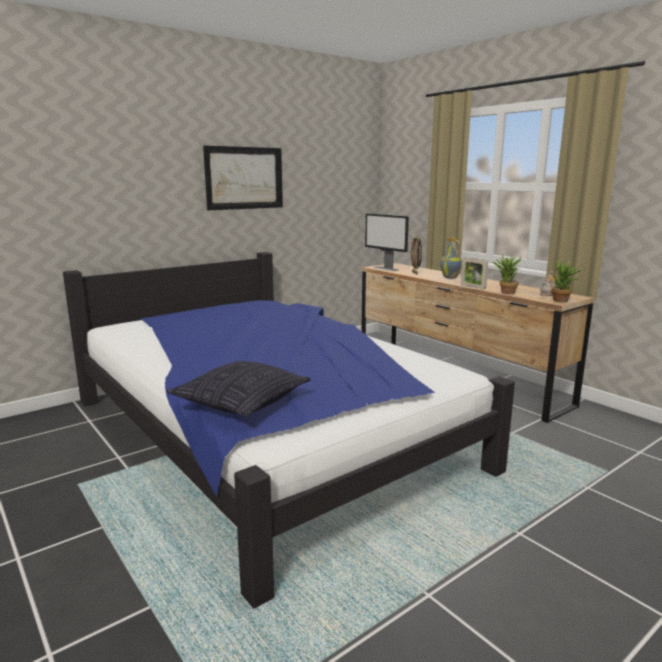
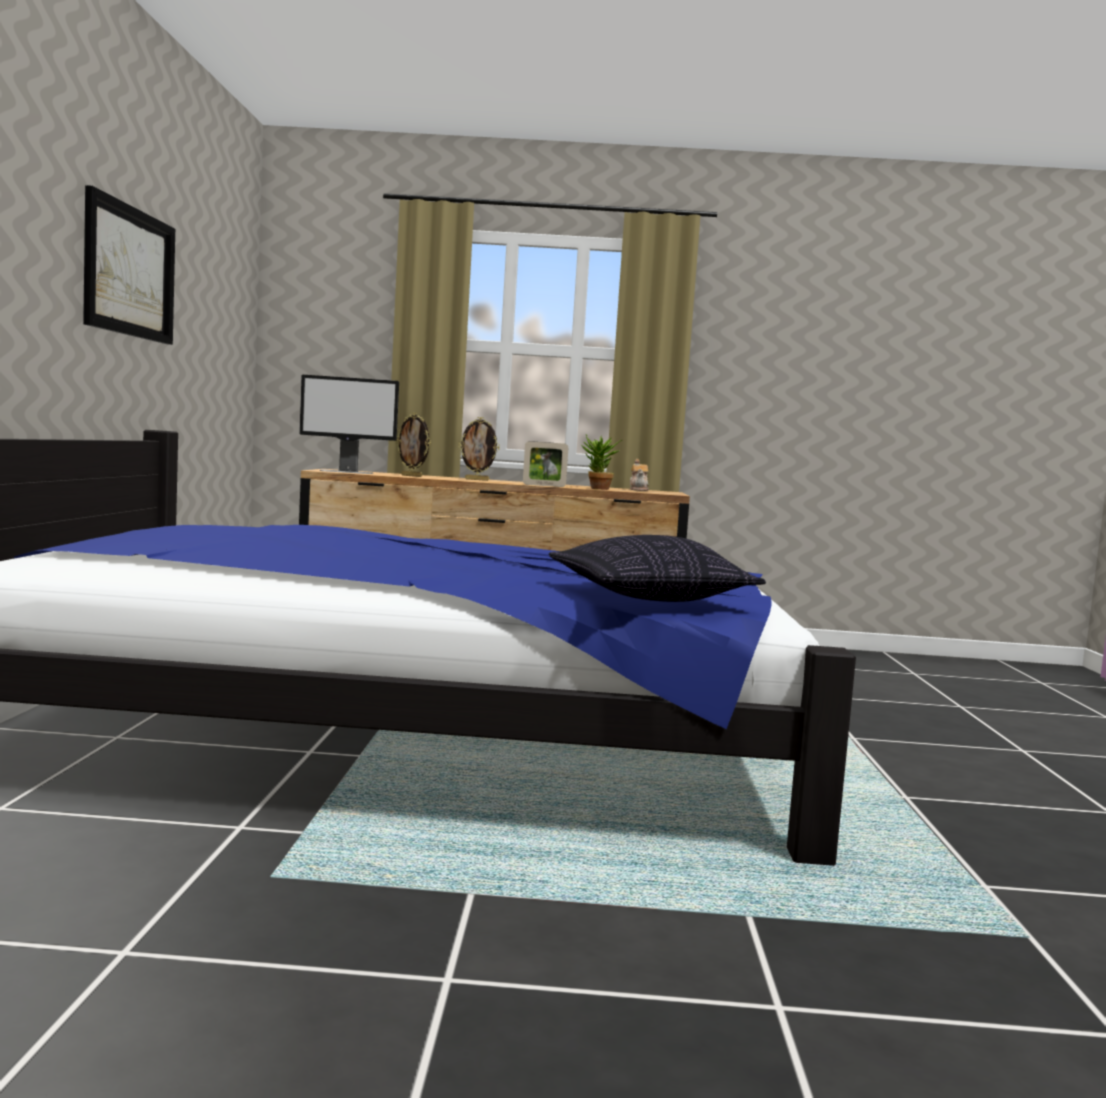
camera: 50 degrees left, 10 degrees down
vase [440,238,462,279] -> picture frame [458,417,500,481]
potted plant [550,260,585,302] -> none

